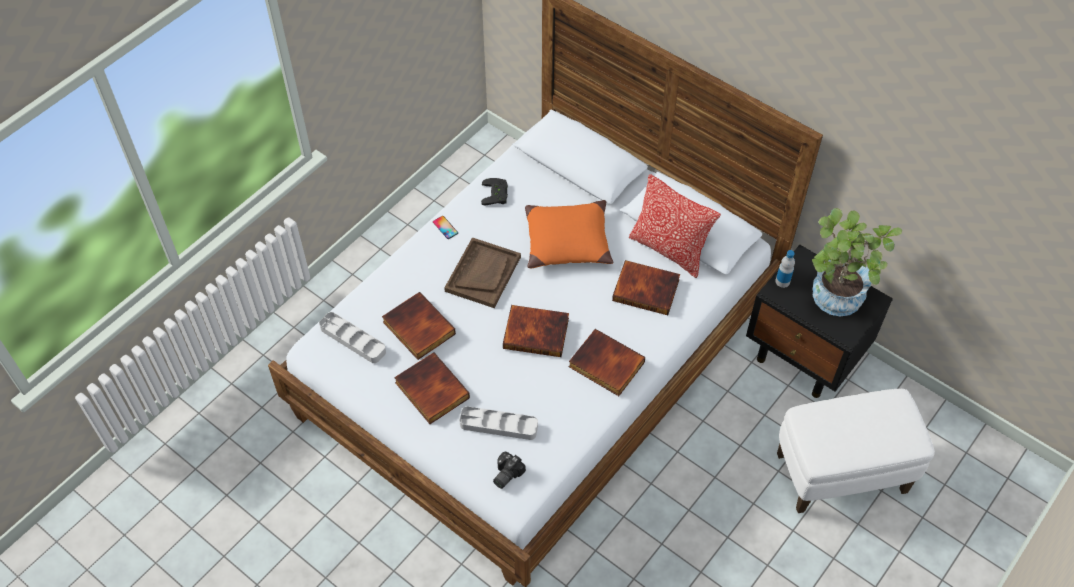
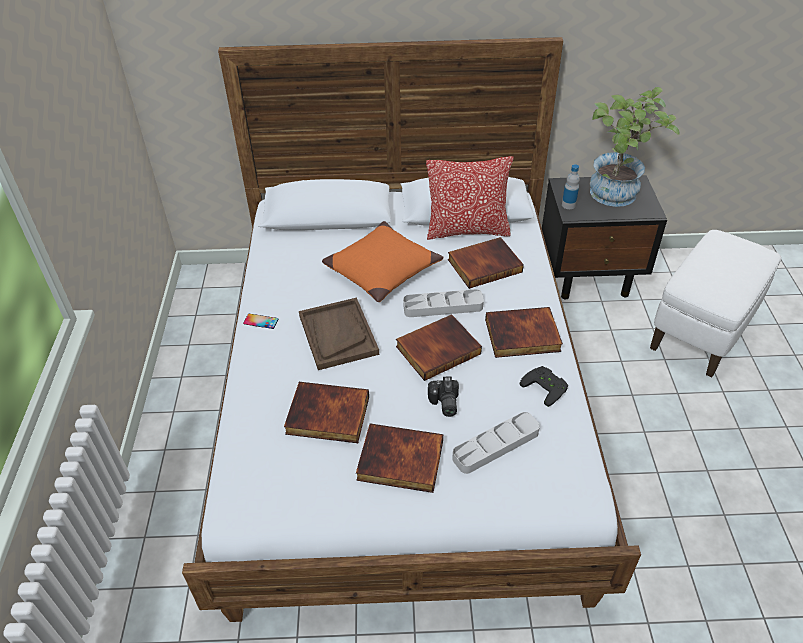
camera: 40 degrees left, 10 degrees down
grey tray [319,312,386,363] -> grey tray moved to [403,289,484,317]
black game controller [481,178,508,205] -> black game controller moved to [520,366,568,407]
camera [493,452,526,489] -> camera moved to [428,376,459,417]

